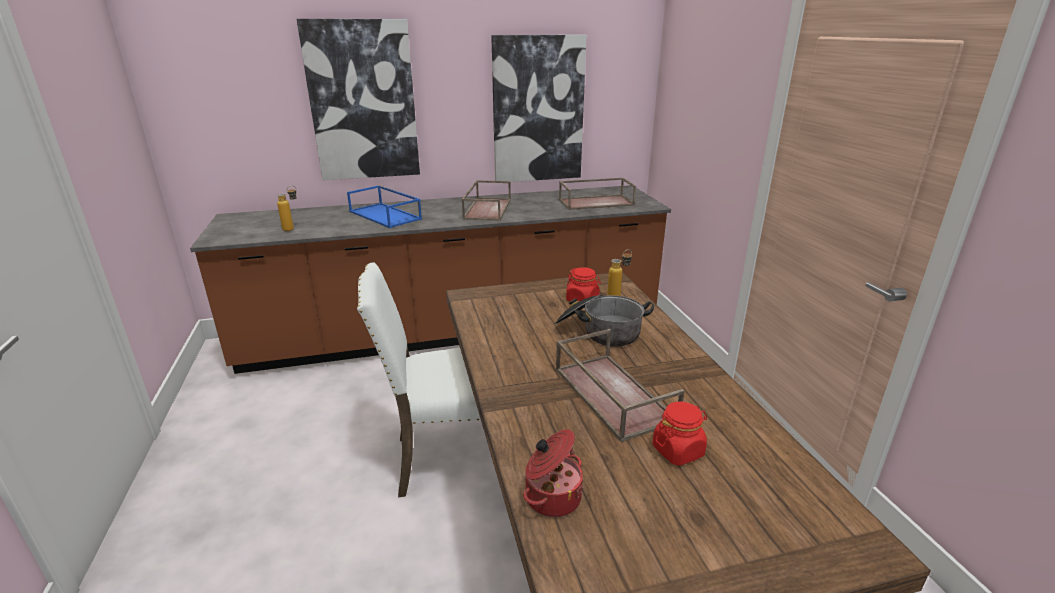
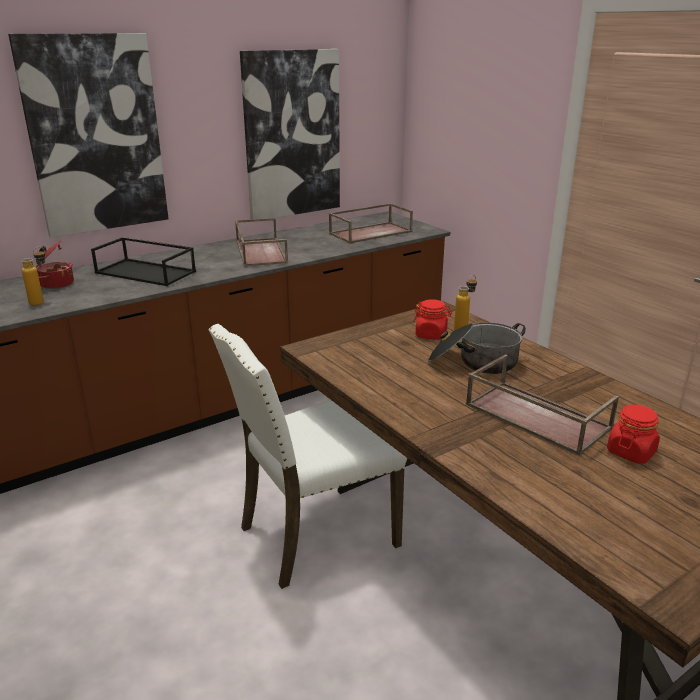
camera: 20 degrees left, 0 degrees up
blue tray [347,185,422,228] -> black tray [91,237,196,286]
cooking pot [523,429,583,517] -> cooking pot moved to [36,241,74,289]

